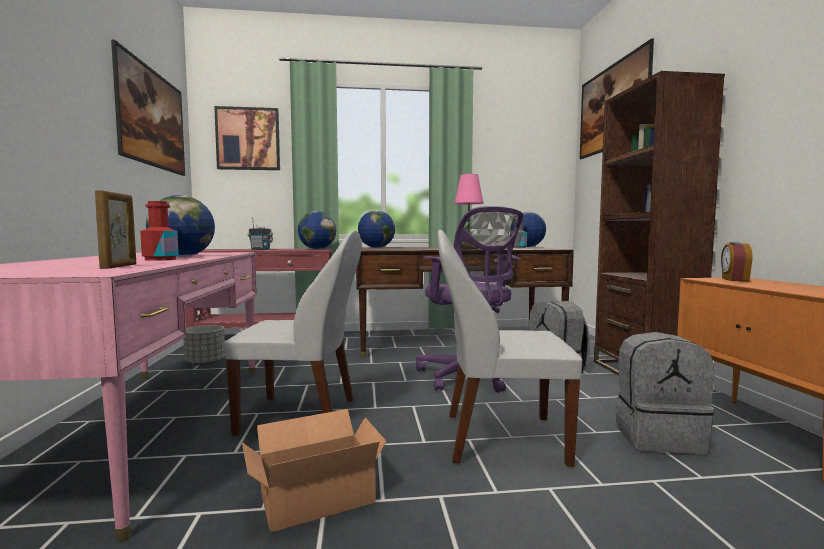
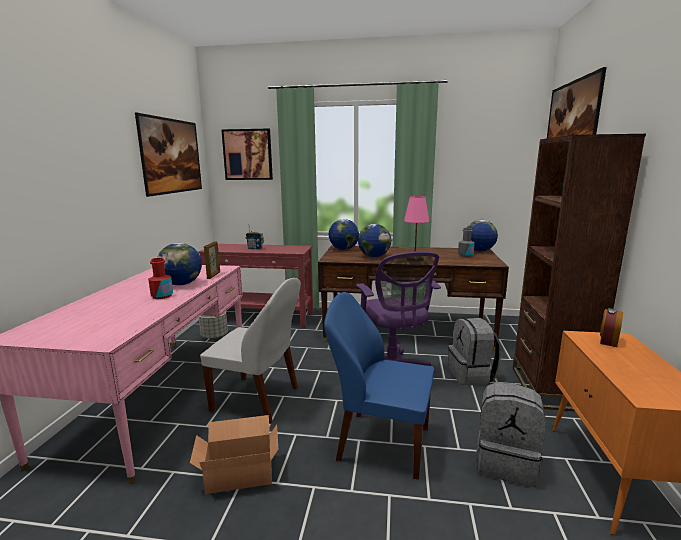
camera: 15 degrees right, 10 degrees up
picture frame [95,190,136,269] -> picture frame moved to [204,241,220,279]
globe [298,211,336,249] -> globe moved to [358,224,391,257]
white chair [437,230,582,467] -> blue chair [324,292,434,480]

